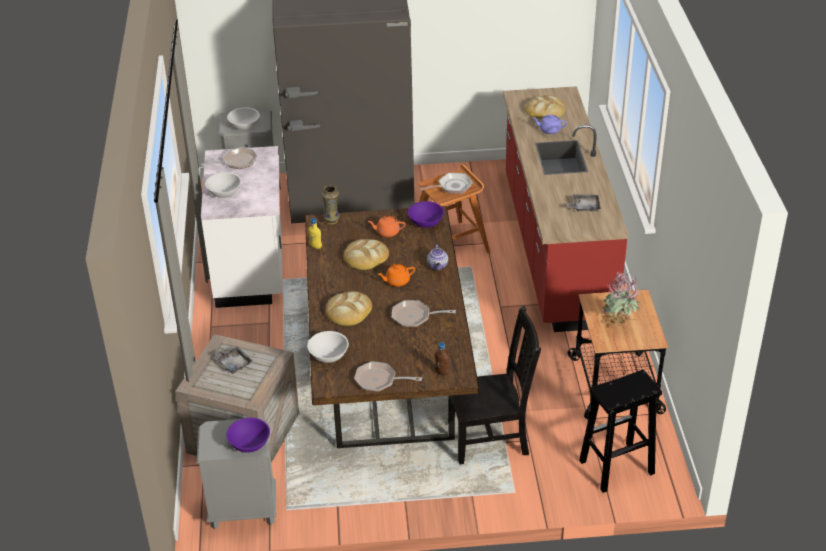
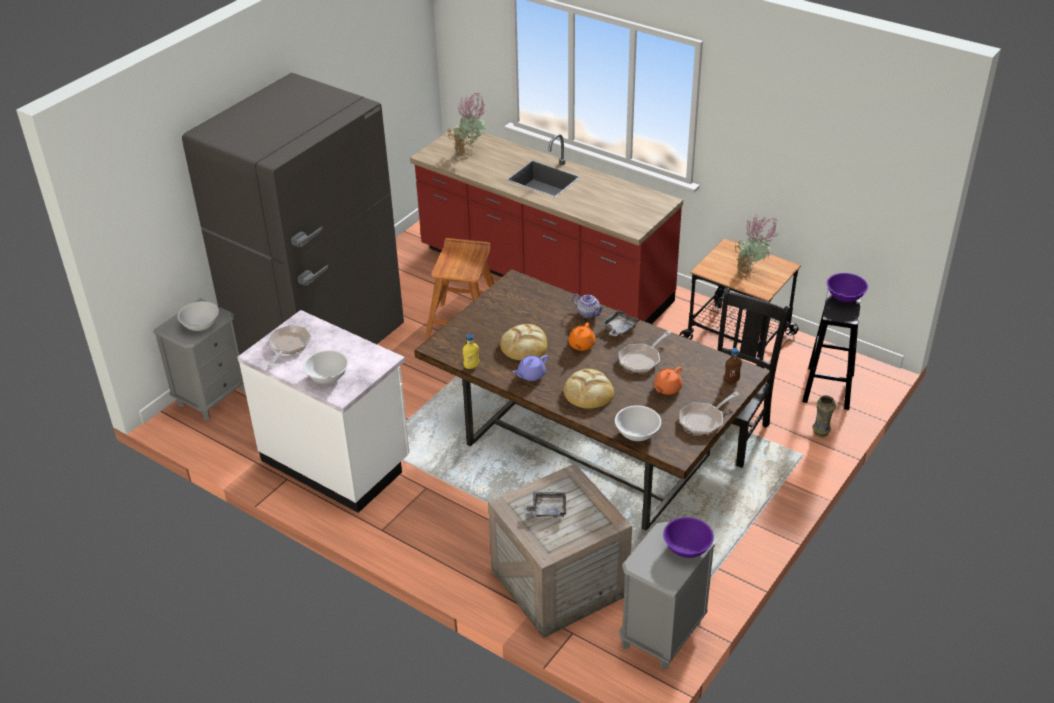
camera: 50 degrees left, 0 degrees up
vase [322,185,340,225] -> vase moved to [813,395,836,438]
orange teapot [368,216,406,237] -> orange teapot moved to [654,367,683,395]
purple bowl [408,201,444,228] -> purple bowl moved to [827,273,868,302]
frying pan [420,173,473,194] -> none
bread [525,95,565,119] -> potted plant [447,93,486,158]
purple teapot [532,115,567,134] -> purple teapot moved to [513,355,548,381]
grey tray [567,195,601,212] -> grey tray moved to [601,310,640,337]

